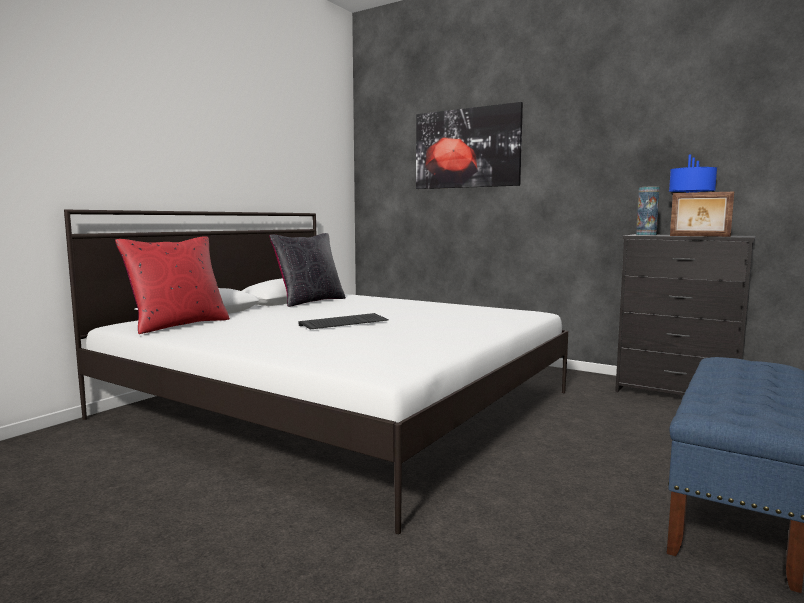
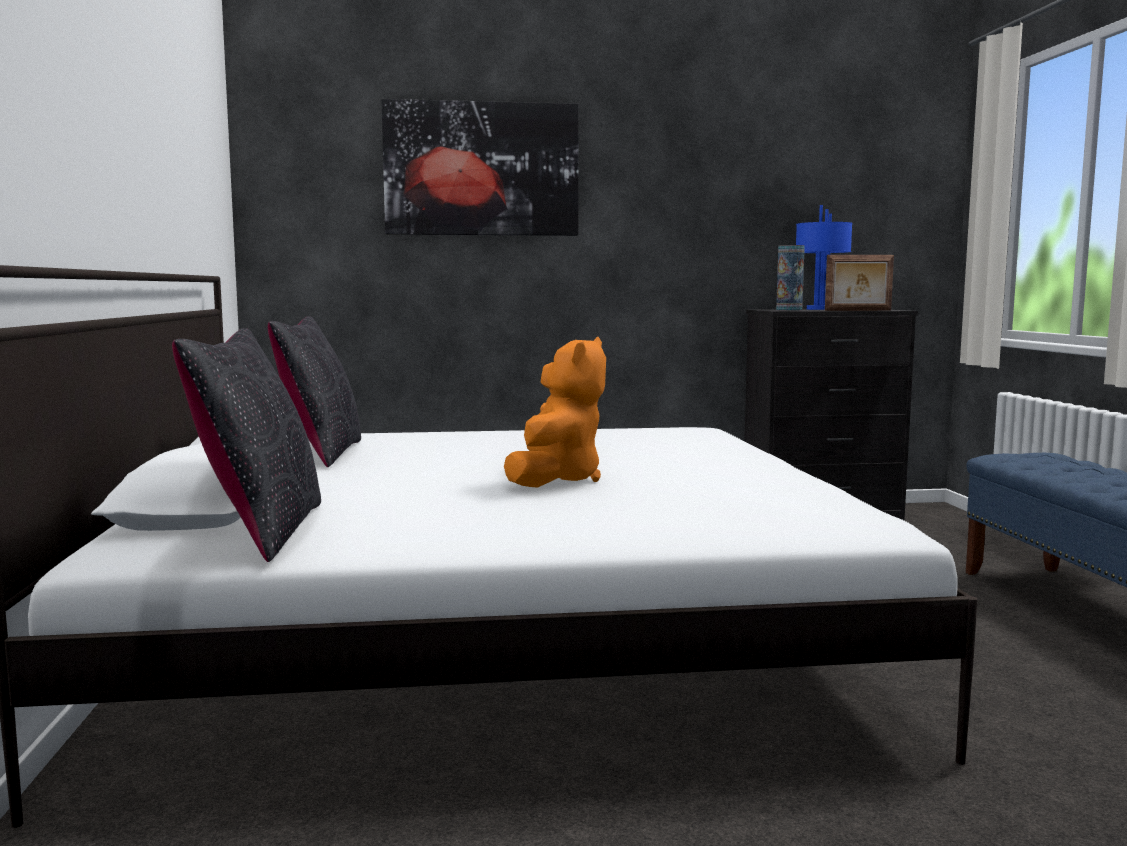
camera: 40 degrees left, 0 degrees up
red pillow [115,237,230,334] -> black pillow [172,328,321,562]
keyboard [298,313,389,330] -> orange plush toy [504,337,606,488]

